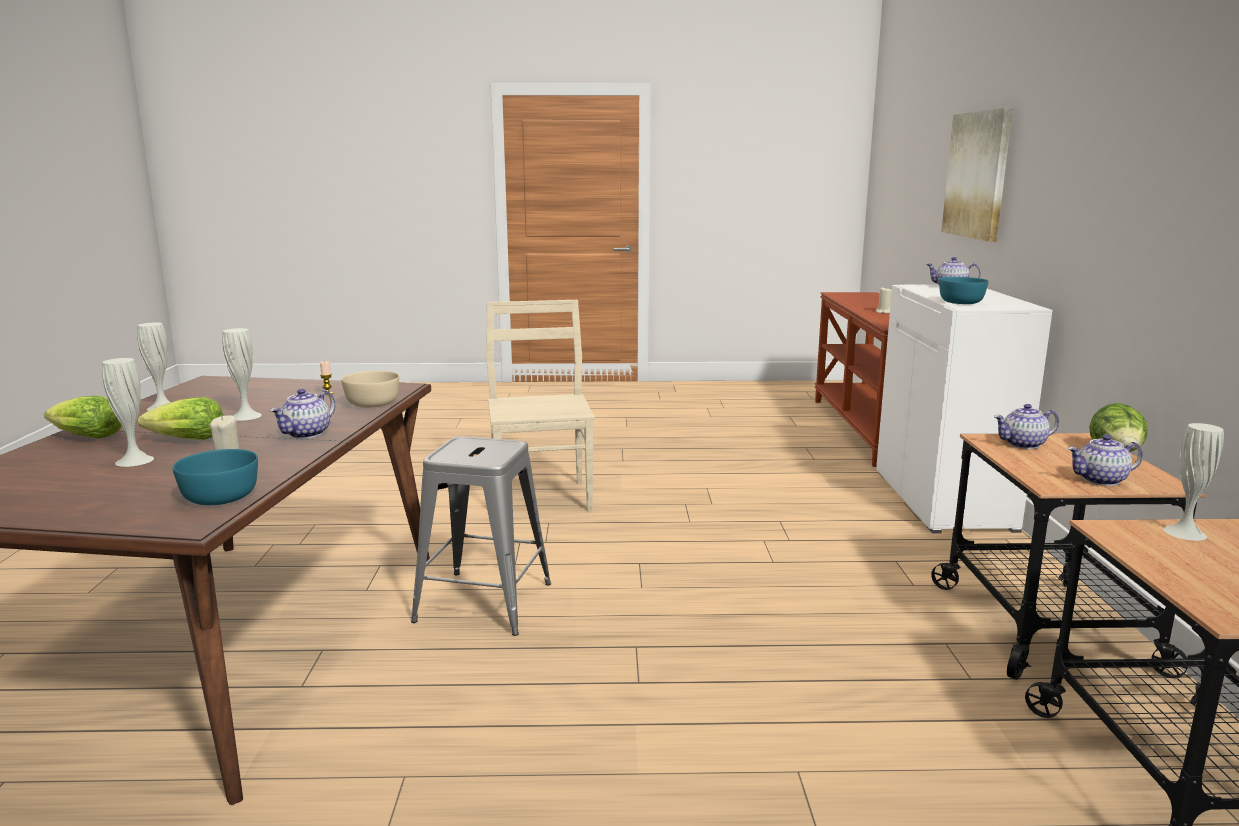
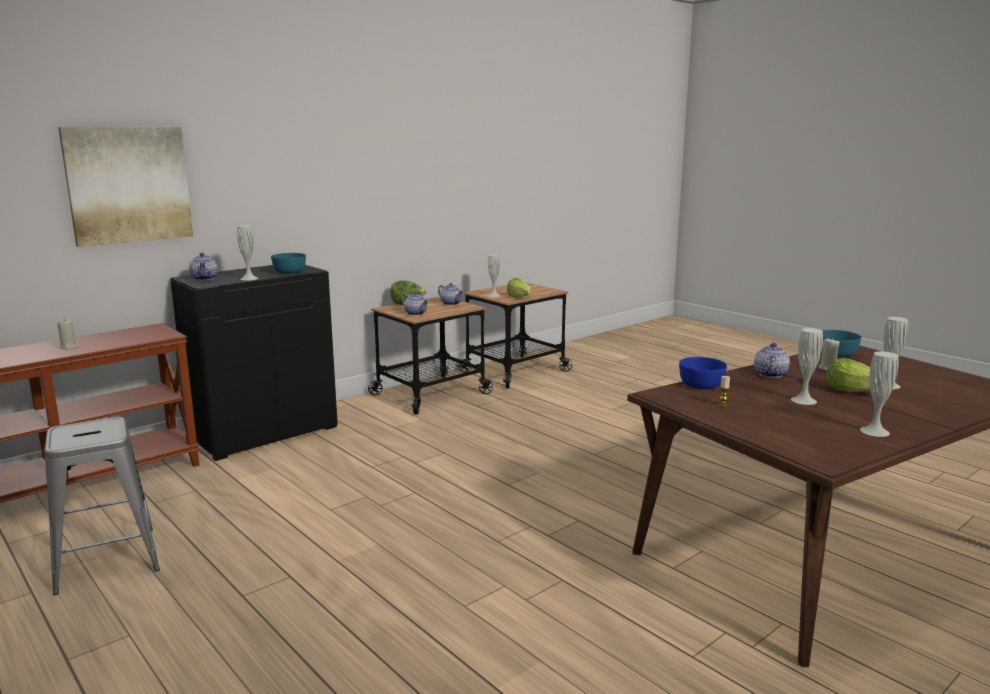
camera: 130 degrees left, 0 degrees up
lettuce [44,396,122,439] -> lettuce moved to [507,278,531,297]
teapot [270,389,335,439] -> teapot turned 60 degrees counterclockwise [754,343,790,378]
beige bowl [341,371,399,408] -> blue bowl [679,357,727,389]
grey stool [411,437,551,636] -> grey stool moved to [45,417,160,595]
beige chair [486,300,595,512] -> none
white cabinet [876,285,1053,533] -> black cabinet [170,265,338,461]
none -> white vase [237,225,258,281]

